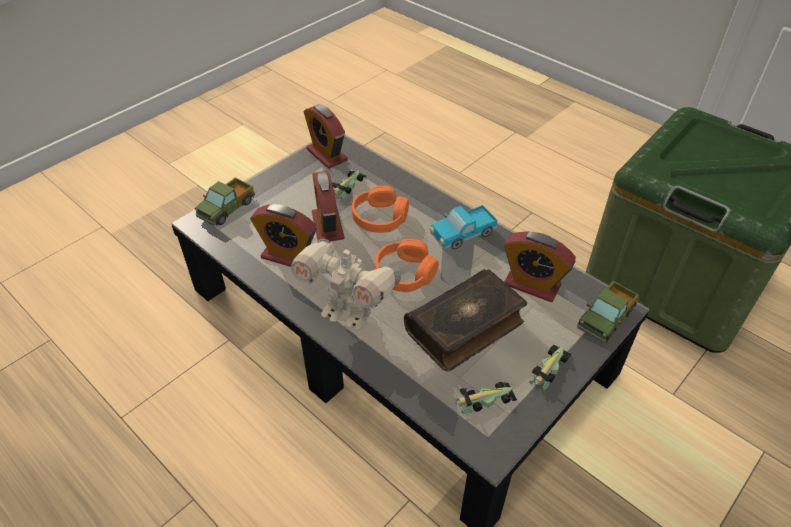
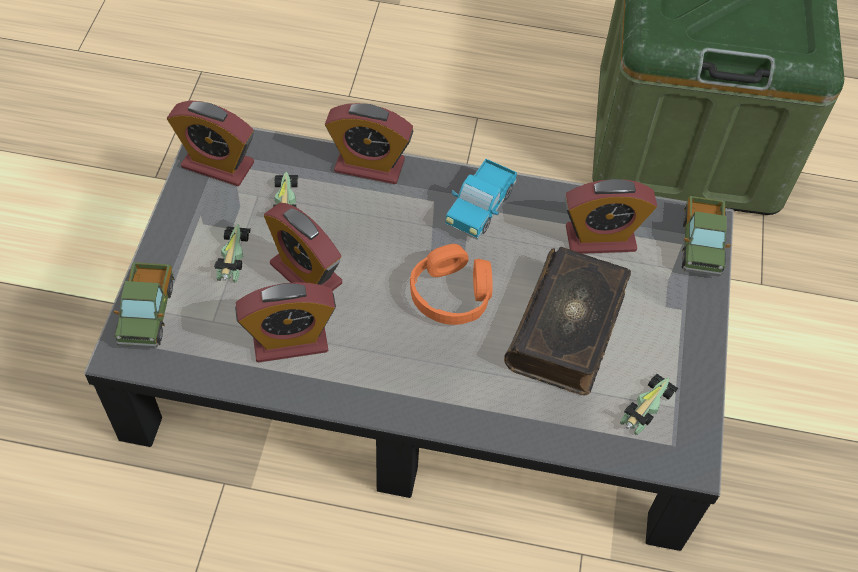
camera: 35 degrees left, 10 degrees up
toy robot [291,239,401,331] -> none
orange headphones [352,185,409,233] -> none
toy car [529,345,572,391] -> toy car moved to [214,224,251,282]
none -> alarm clock [325,103,413,184]

